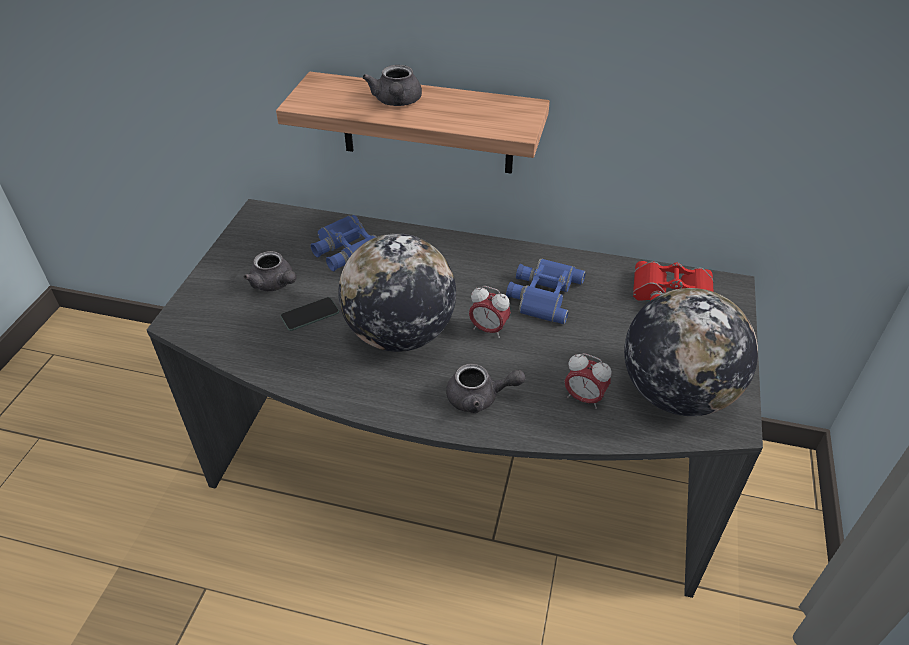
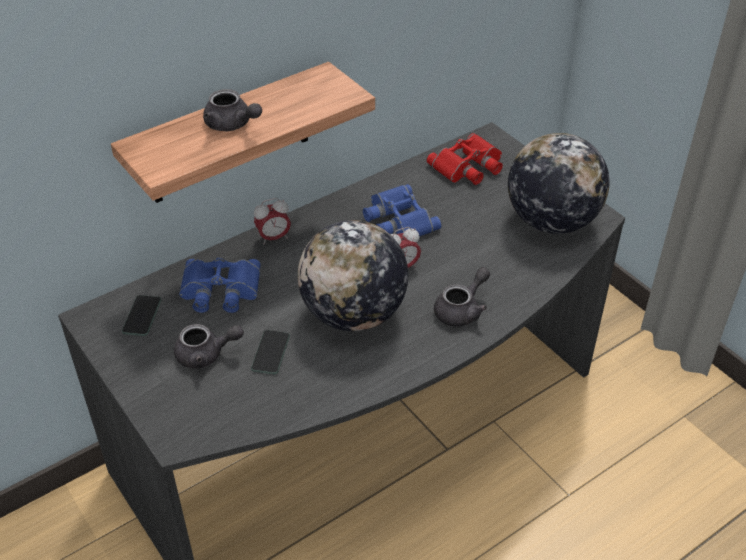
camera: 50 degrees left, 0 degrees up
alarm clock [565,353,612,409] -> alarm clock moved to [254,198,291,244]
none -> phone [122,295,161,336]

